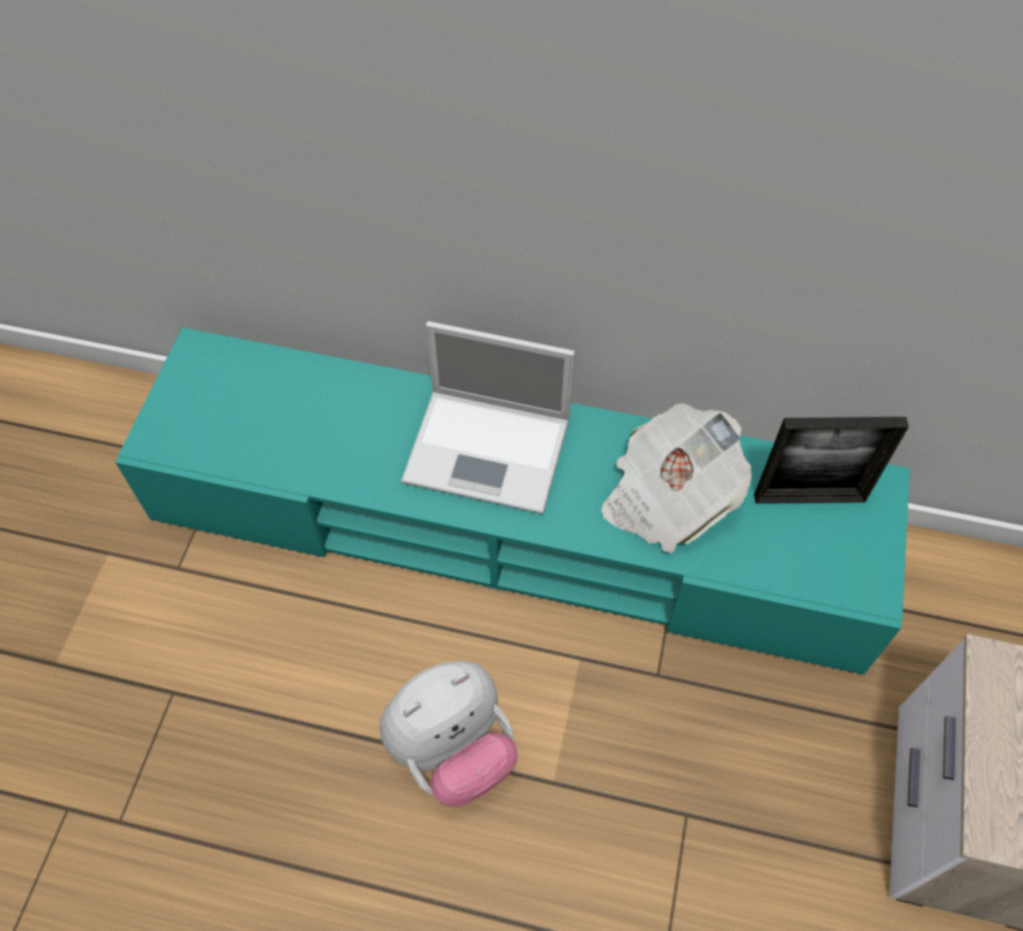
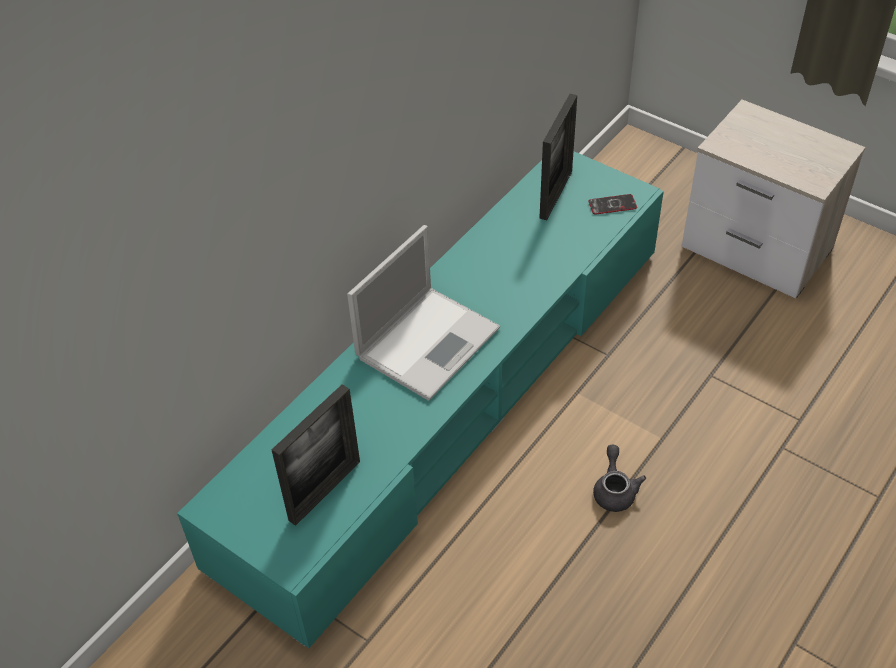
camera: 65 degrees left, 10 degrees down
plush toy [380,661,518,807] -> grey teapot [593,445,646,512]
newspaper [601,403,752,553] -> none
none -> picture frame [271,384,360,526]
none -> phone [588,194,637,215]

